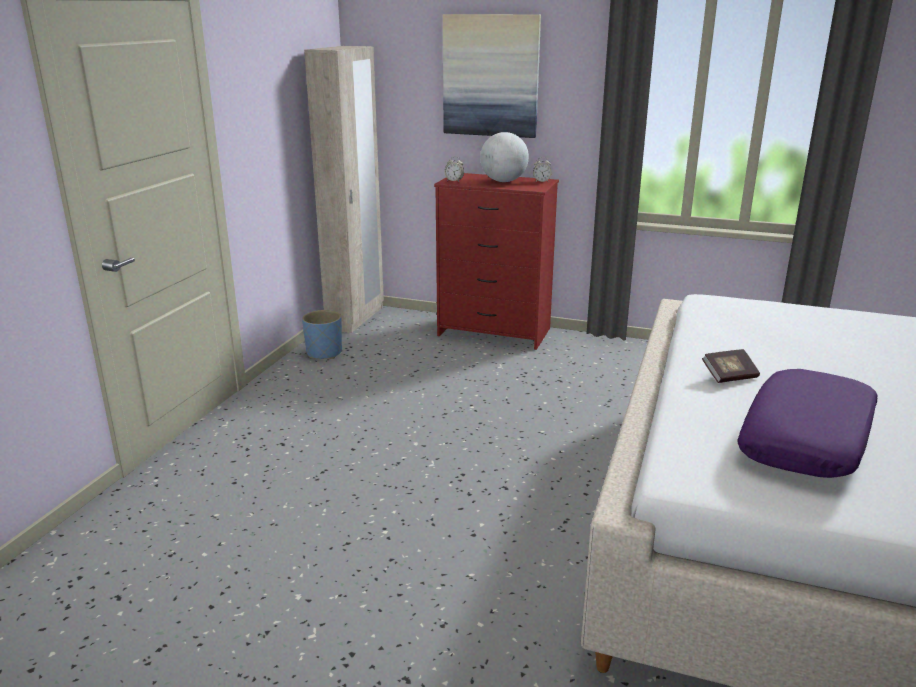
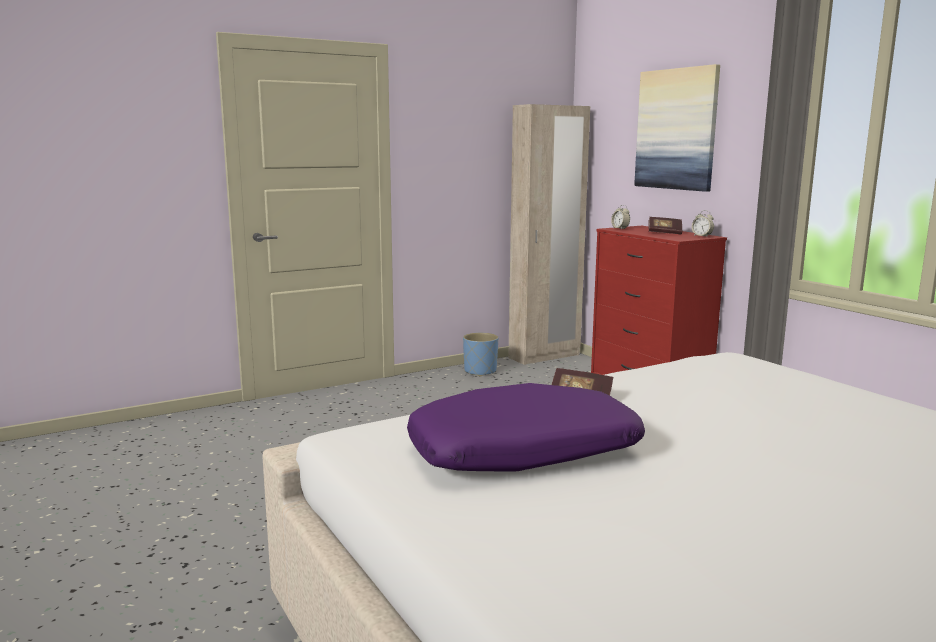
camera: 40 degrees right, 10 degrees down
globe [480,132,529,182] -> book [648,217,682,234]

